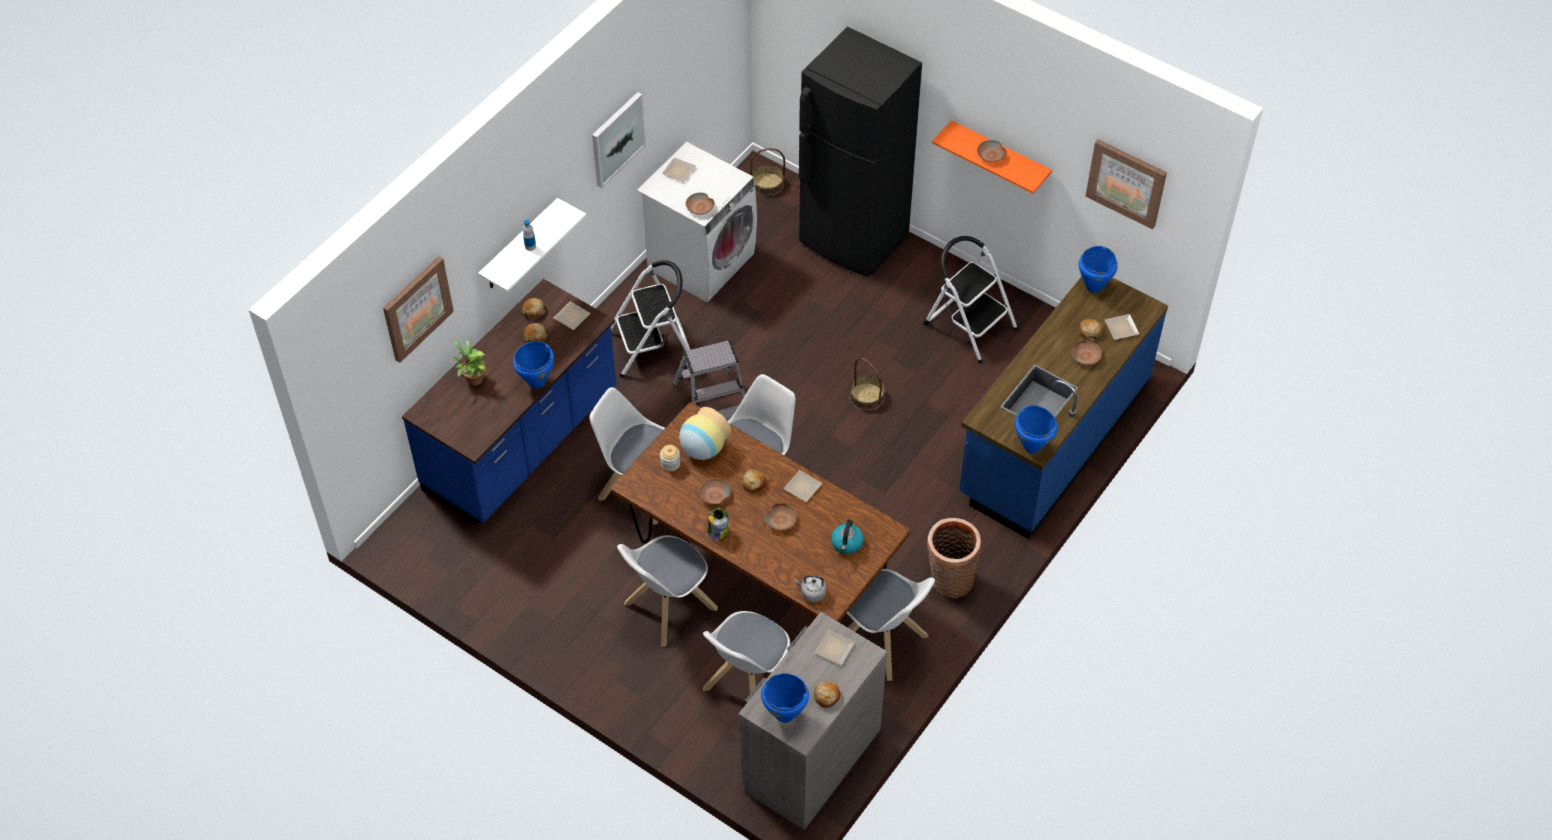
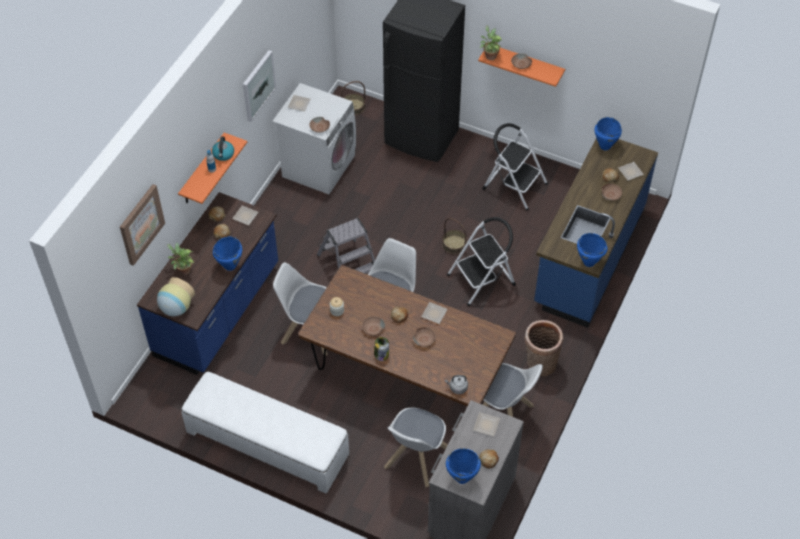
camera: 10 degrees left, 0 degrees up
white shelf [478,198,586,292] -> orange shelf [178,133,247,204]
step ladder [611,260,691,377] -> step ladder moved to [447,217,516,306]
chair [617,535,718,646] -> none
vase [679,407,731,460] -> vase moved to [157,277,195,316]
kettle [831,519,864,554] -> kettle moved to [212,137,234,161]
picture [1086,139,1167,229] -> none
none -> white bench [182,372,349,494]
none -> potted plant [480,26,502,60]

